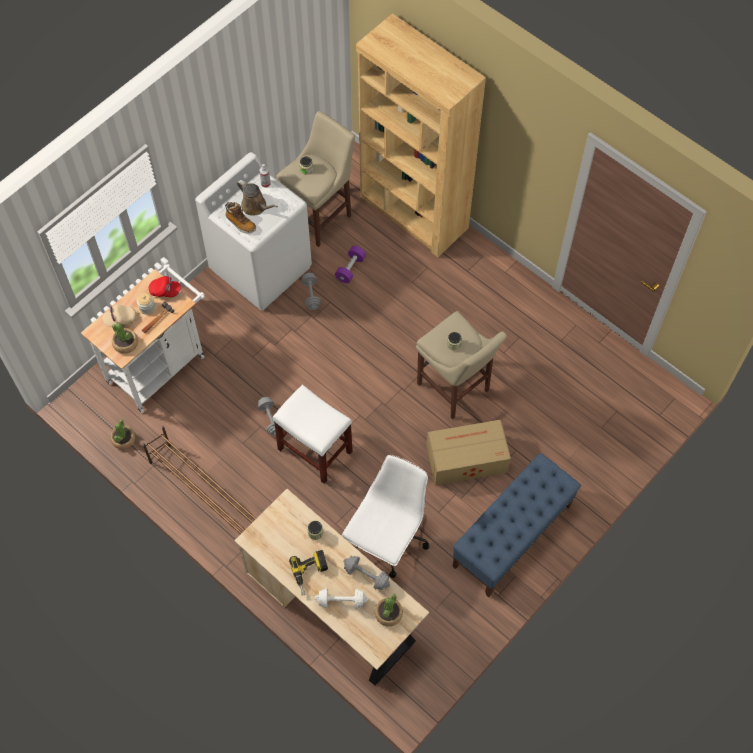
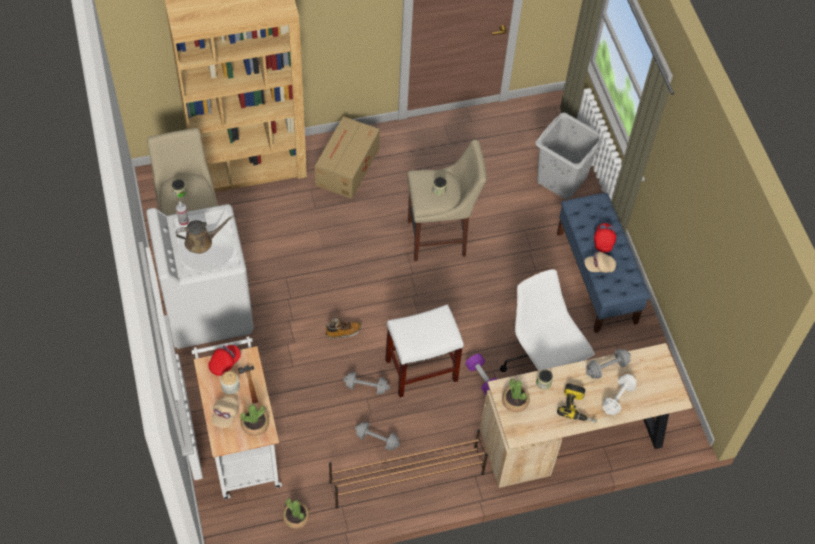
camera: 60 degrees left, 5 degrees down
boot [225,202,256,233] -> boot moved to [325,318,362,339]
grey dumbbell [301,273,321,310] -> grey dumbbell moved to [355,422,400,450]
purple dumbbell [335,246,366,283] -> purple dumbbell moved to [465,354,497,395]
potted plant [375,594,403,626] -> potted plant moved to [502,379,530,412]
cardboard box [426,420,511,485] -> cardboard box moved to [315,116,380,199]
none -> grey laundry basket [535,113,602,199]
none -> beige cap [585,252,616,273]
none -> red cap [594,223,616,253]

